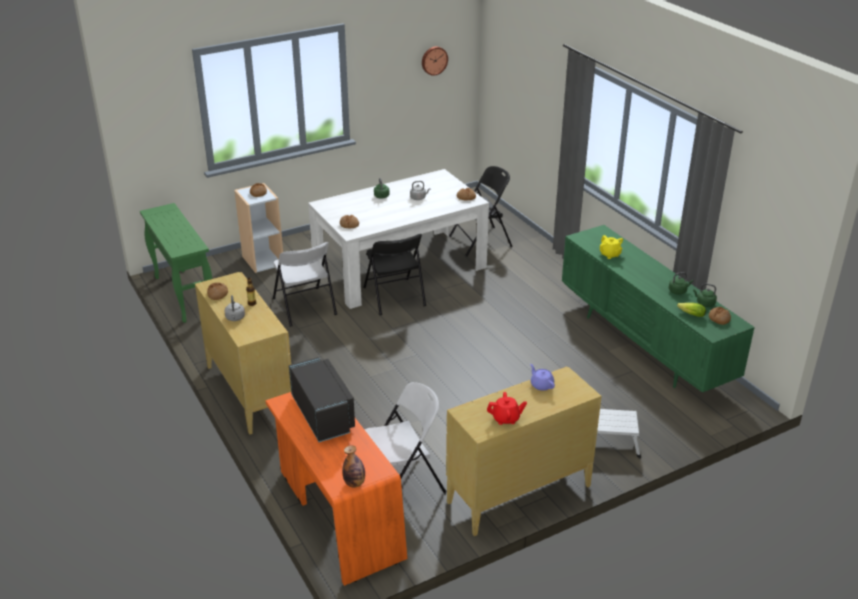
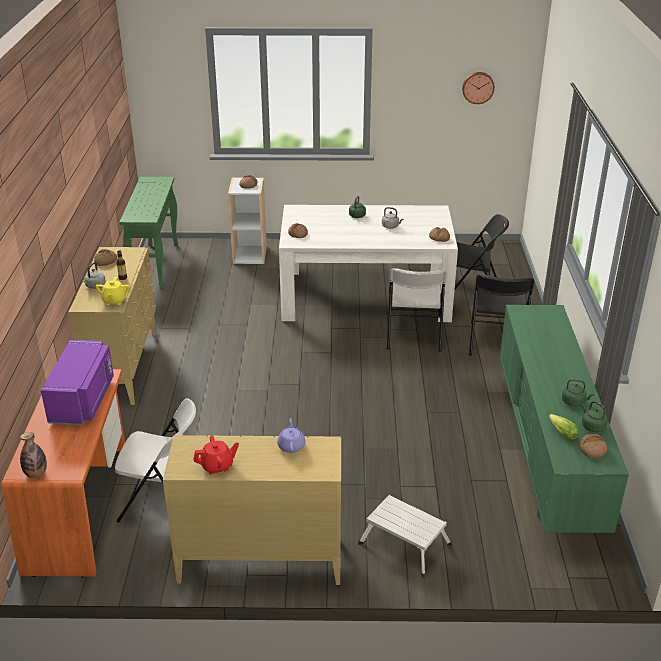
camera: 30 degrees right, 0 degrees up
white chair [272,242,337,327] -> white chair moved to [387,268,447,352]
black microwave [289,357,355,442] -> purple microwave [41,340,114,425]
black chair [363,234,426,315] -> black chair moved to [469,274,534,356]
red teapot [487,392,527,425] -> red teapot turned 45 degrees counterclockwise [193,435,239,475]
yellow teapot [600,235,623,259] -> yellow teapot moved to [96,277,129,305]

